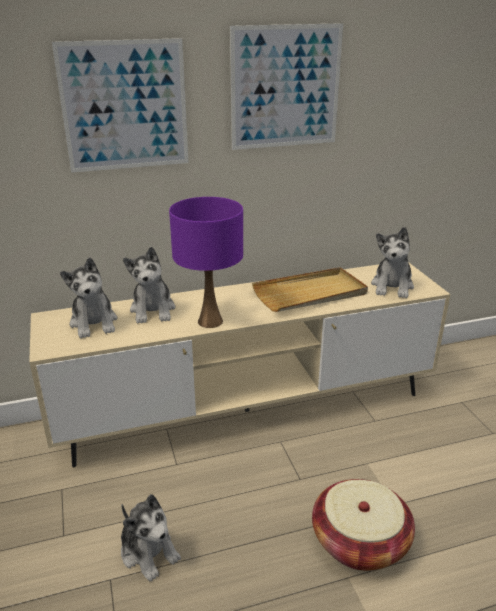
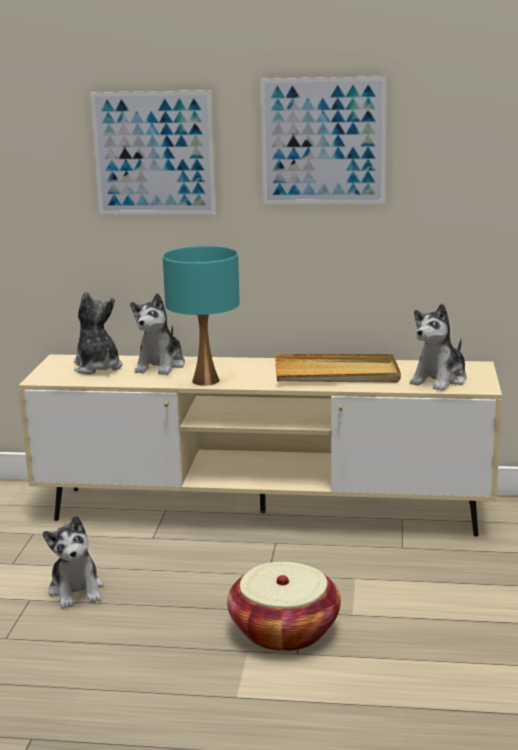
camera: 25 degrees right, 10 degrees down
plush toy [60,257,117,338] -> plush toy turned 150 degrees clockwise [73,292,122,375]
purple table lamp [169,197,243,328] -> turquoise table lamp [163,246,240,386]

